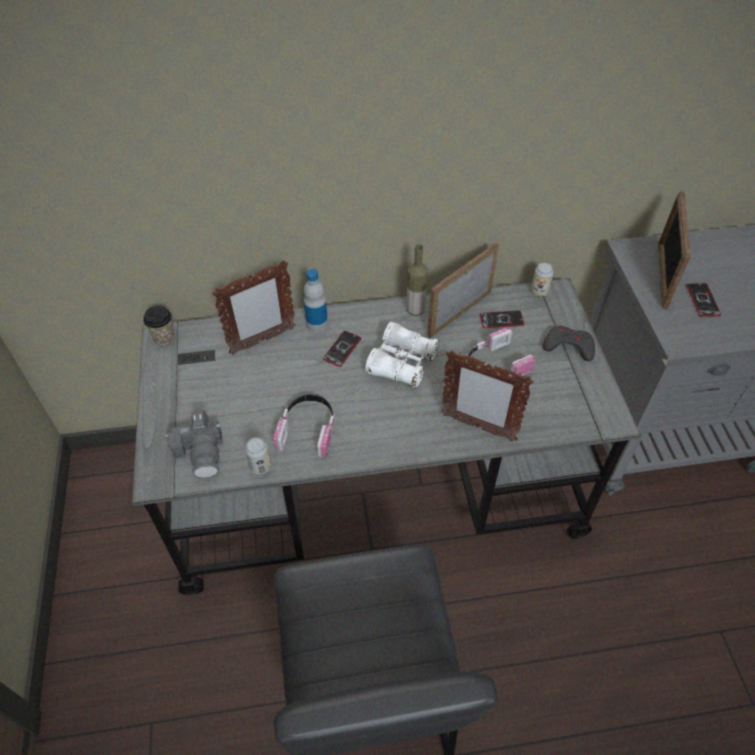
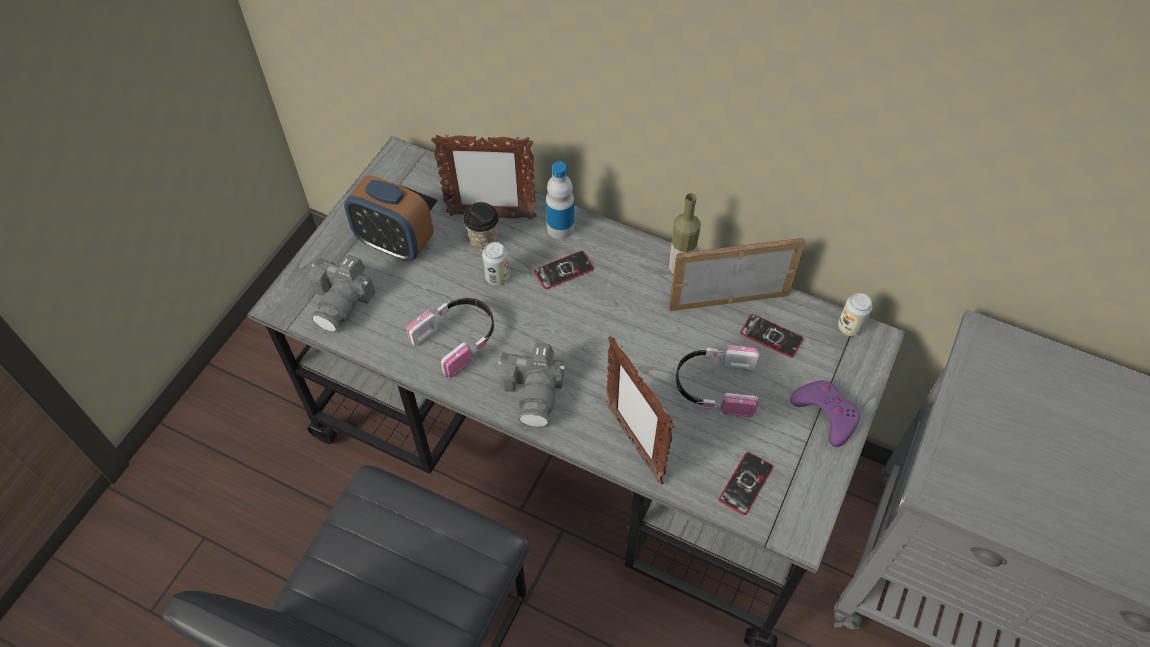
camera: 35 degrees right, 5 degrees up
cup [143,306,175,345] -> cup moved to [463,202,499,251]
can [245,437,271,475] -> can moved to [482,242,509,285]
white binoculars [365,322,439,389] -> none
grey game controller [543,326,595,361] -> purple game controller [789,380,860,447]
picture frame [658,191,691,309] -> none
phone [686,283,721,317] -> phone moved to [719,452,773,515]
none -> alarm clock [344,175,433,261]
none -> camera [498,343,565,428]

